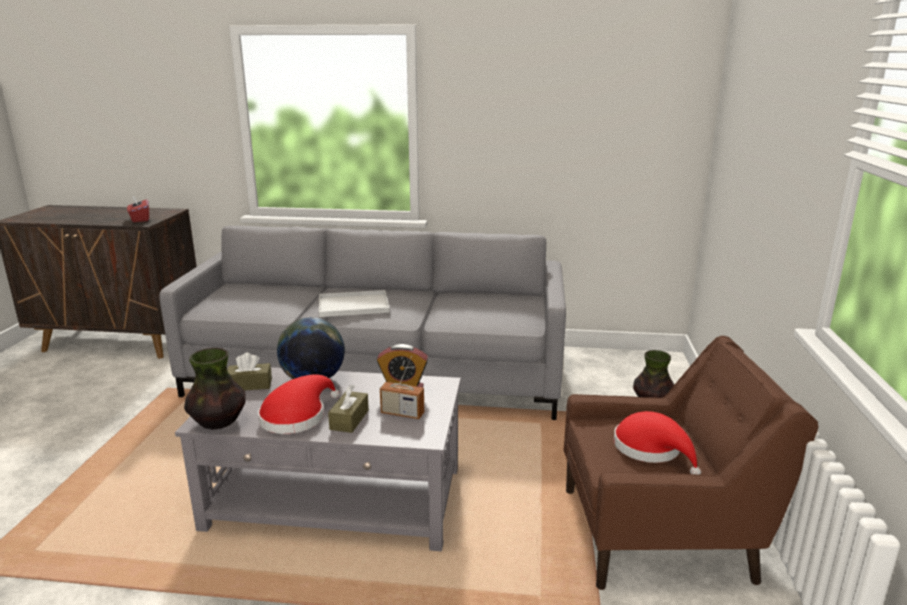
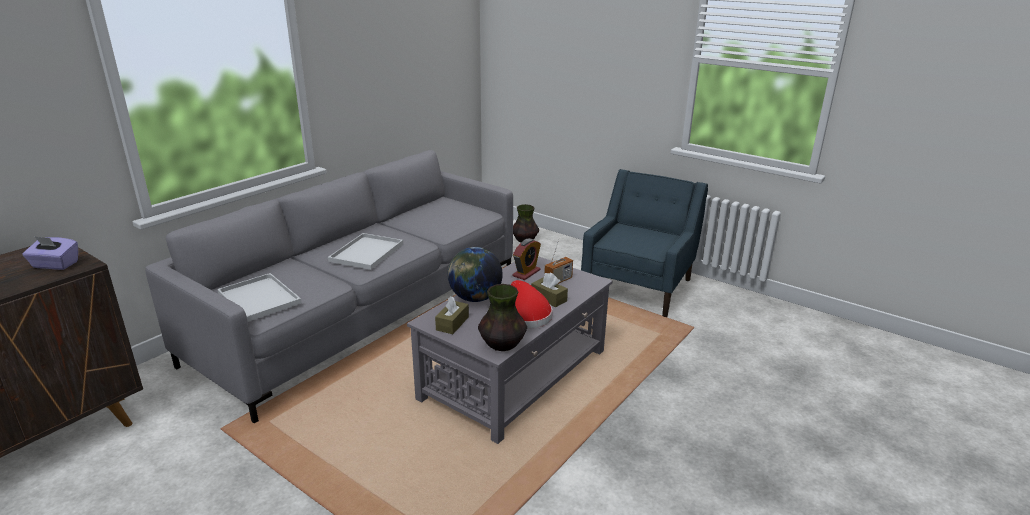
camera: 60 degrees left, 5 degrees up
red tissue box [127,195,149,222] -> purple tissue box [22,236,78,270]
brown armchair [563,336,818,590] -> blue armchair [581,169,708,317]
red hat [614,411,701,474] -> none
none -> white tray [217,273,301,322]

